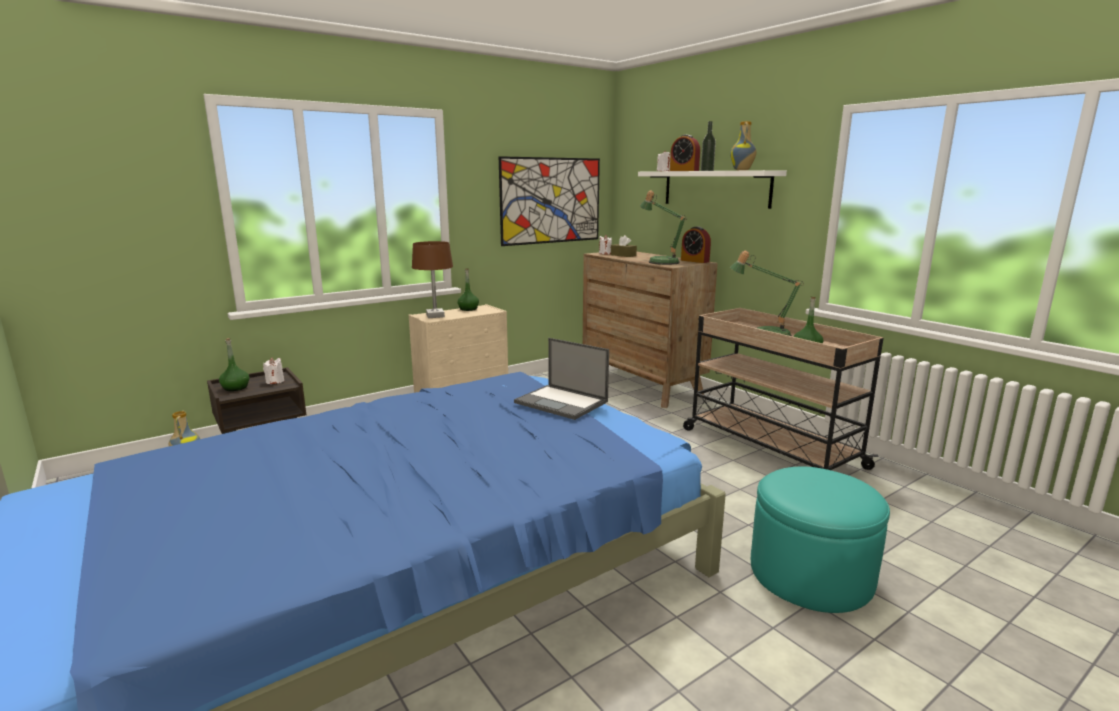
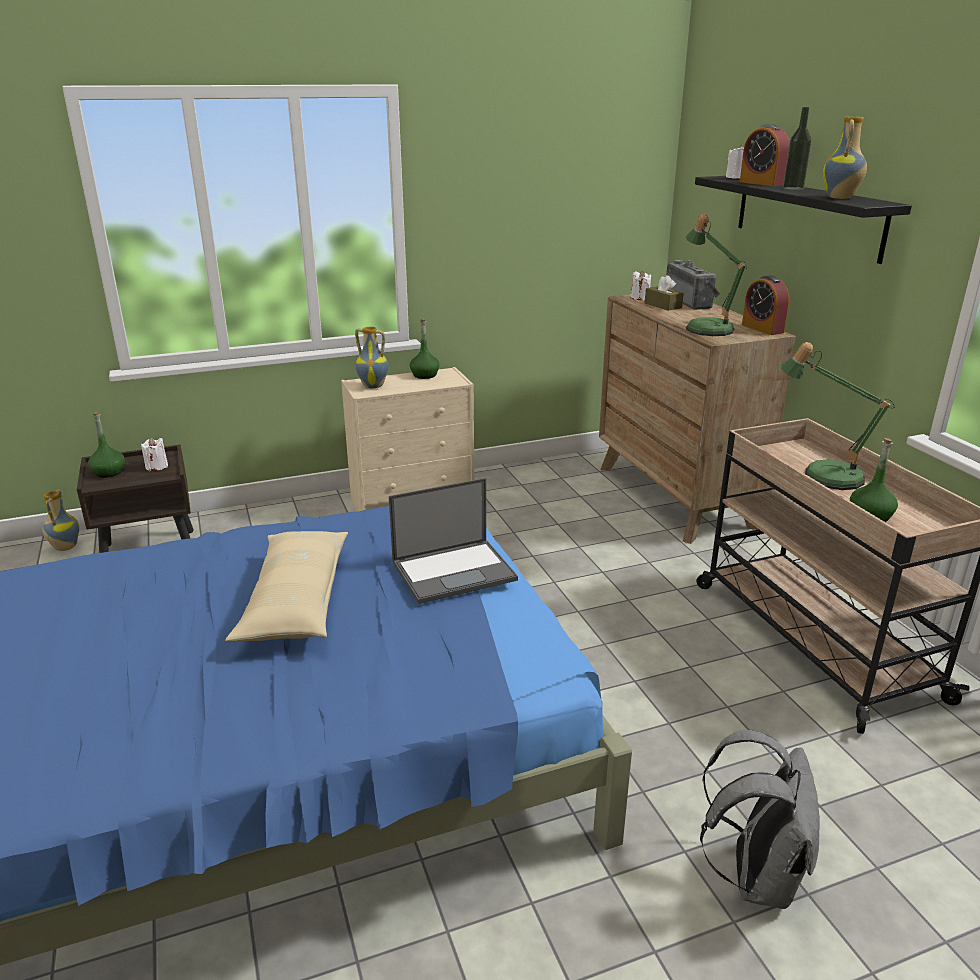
camera: 15 degrees right, 10 degrees up
brown table lamp [412,241,453,318] -> vase [355,327,389,388]
picture [499,156,600,246] -> none
laptop [514,338,609,420] -> laptop turned 75 degrees counterclockwise [389,478,518,604]
white shelf [638,170,787,209] -> black shelf [695,176,912,264]
turquoise ottoman [751,467,890,613] -> grey backpack [700,730,820,909]
none -> beige pillow [225,531,348,642]
none -> radio [666,260,720,310]

